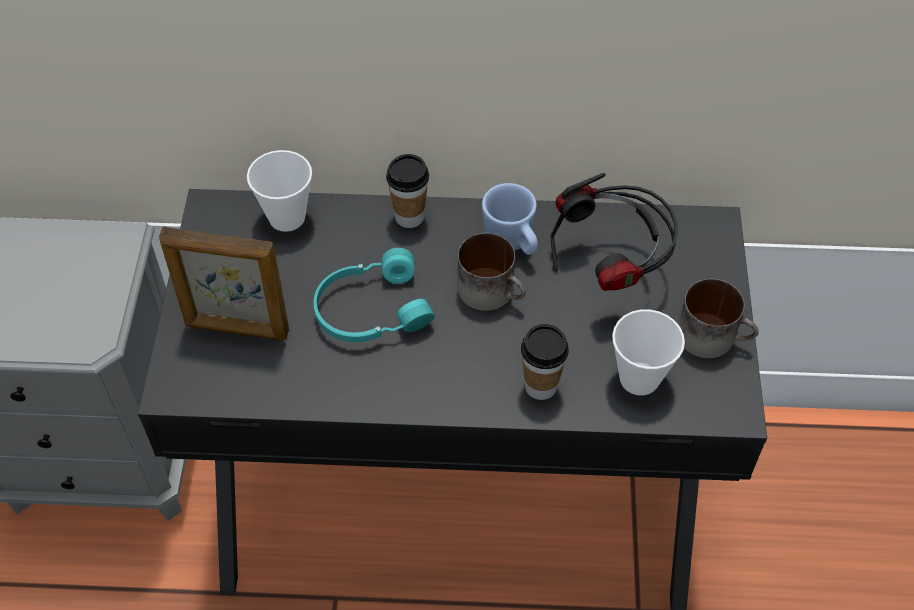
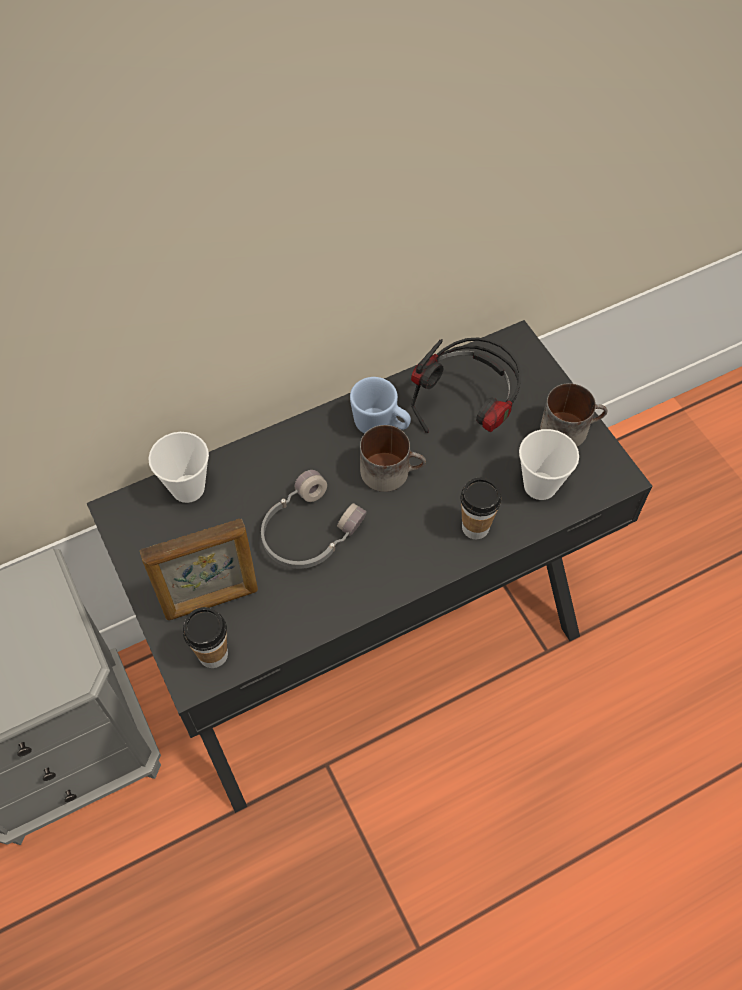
camera: 30 degrees left, 5 degrees up
turquoise headphones [313,248,435,342] -> grey headphones [261,470,367,569]
cup [386,154,429,228] -> cup moved to [183,607,228,668]

